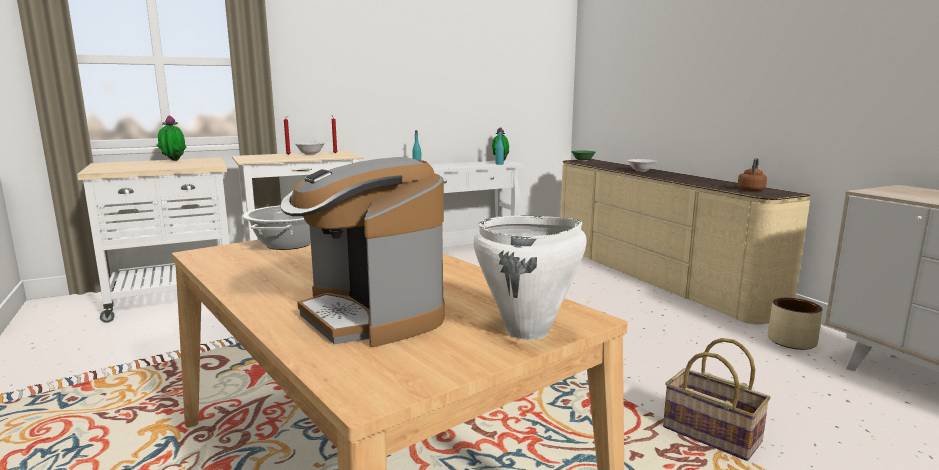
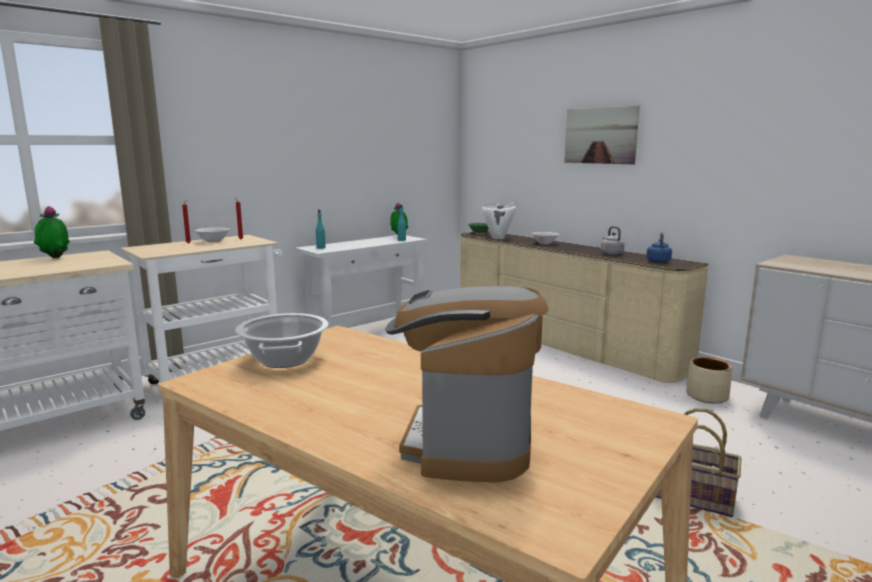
camera: 15 degrees left, 0 degrees up
coffee machine [281,157,445,347] -> coffee machine turned 60 degrees clockwise [385,286,548,482]
white cooking pot [474,216,587,340] -> white cooking pot moved to [482,203,516,239]
brown kettle [738,158,767,191] -> blue kettle [646,232,672,263]
none -> picture [564,105,640,164]
none -> grey kettle [601,226,624,255]

